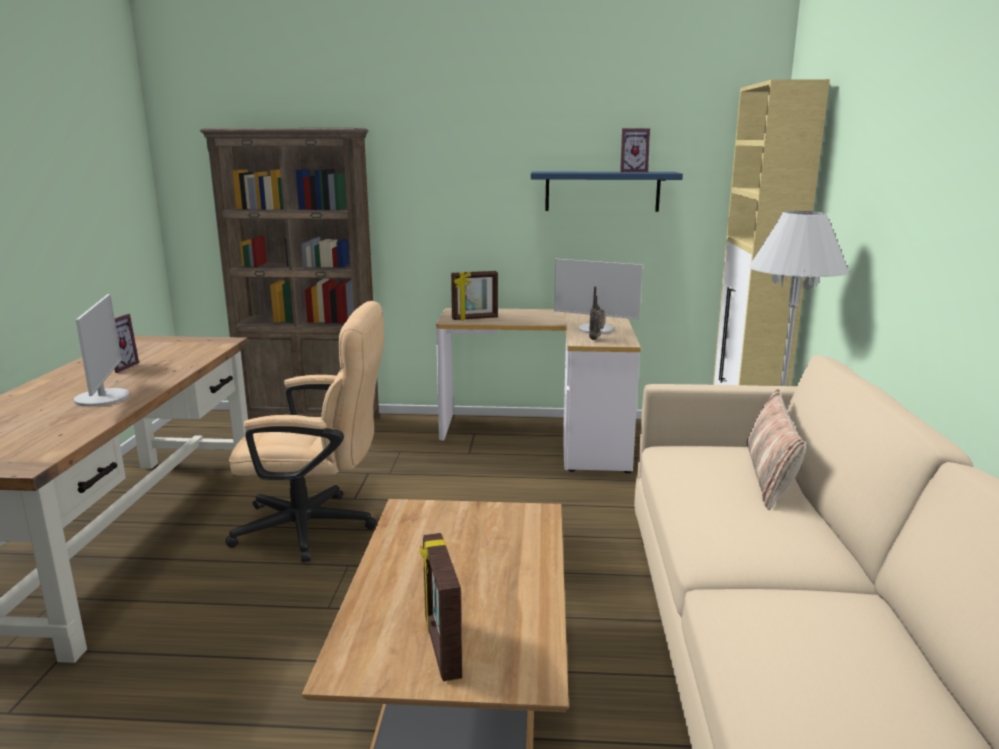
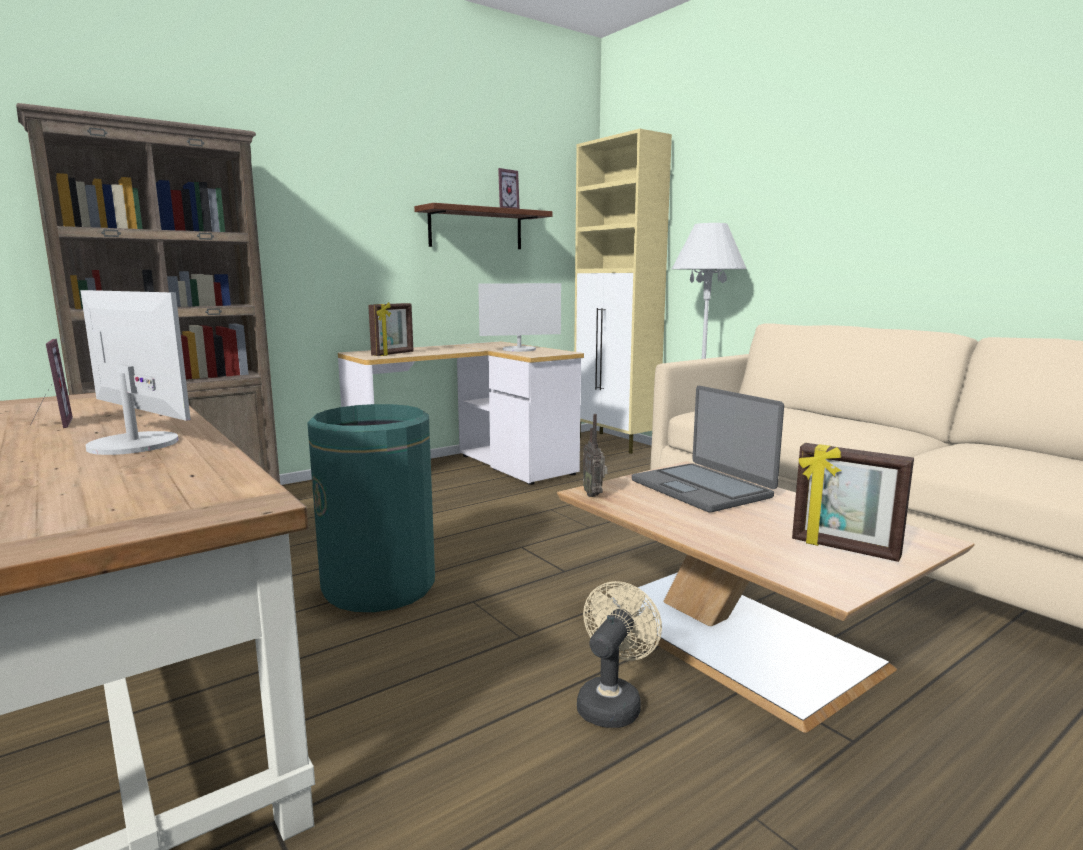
camera: 40 degrees left, 5 degrees down
beige office chair [225,301,384,562] -> green trash can [307,404,435,612]
blue shelf [531,172,683,212] -> brown shelf [414,203,553,249]
radio [589,286,605,340] -> radio moved to [583,414,608,497]
pillow [747,389,806,510] -> none
none -> beige fan [577,581,662,728]
none -> laptop [632,386,784,513]

